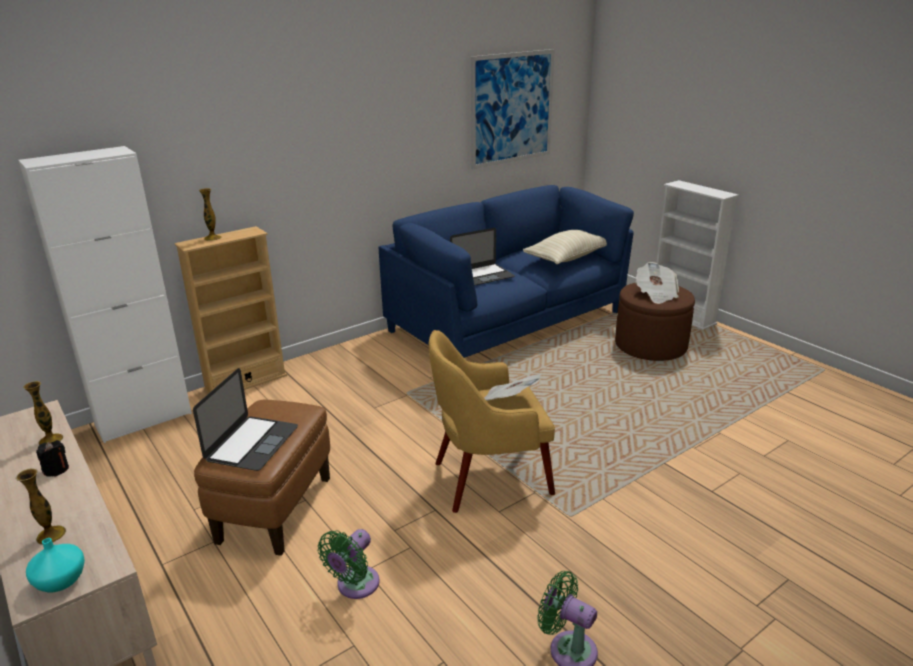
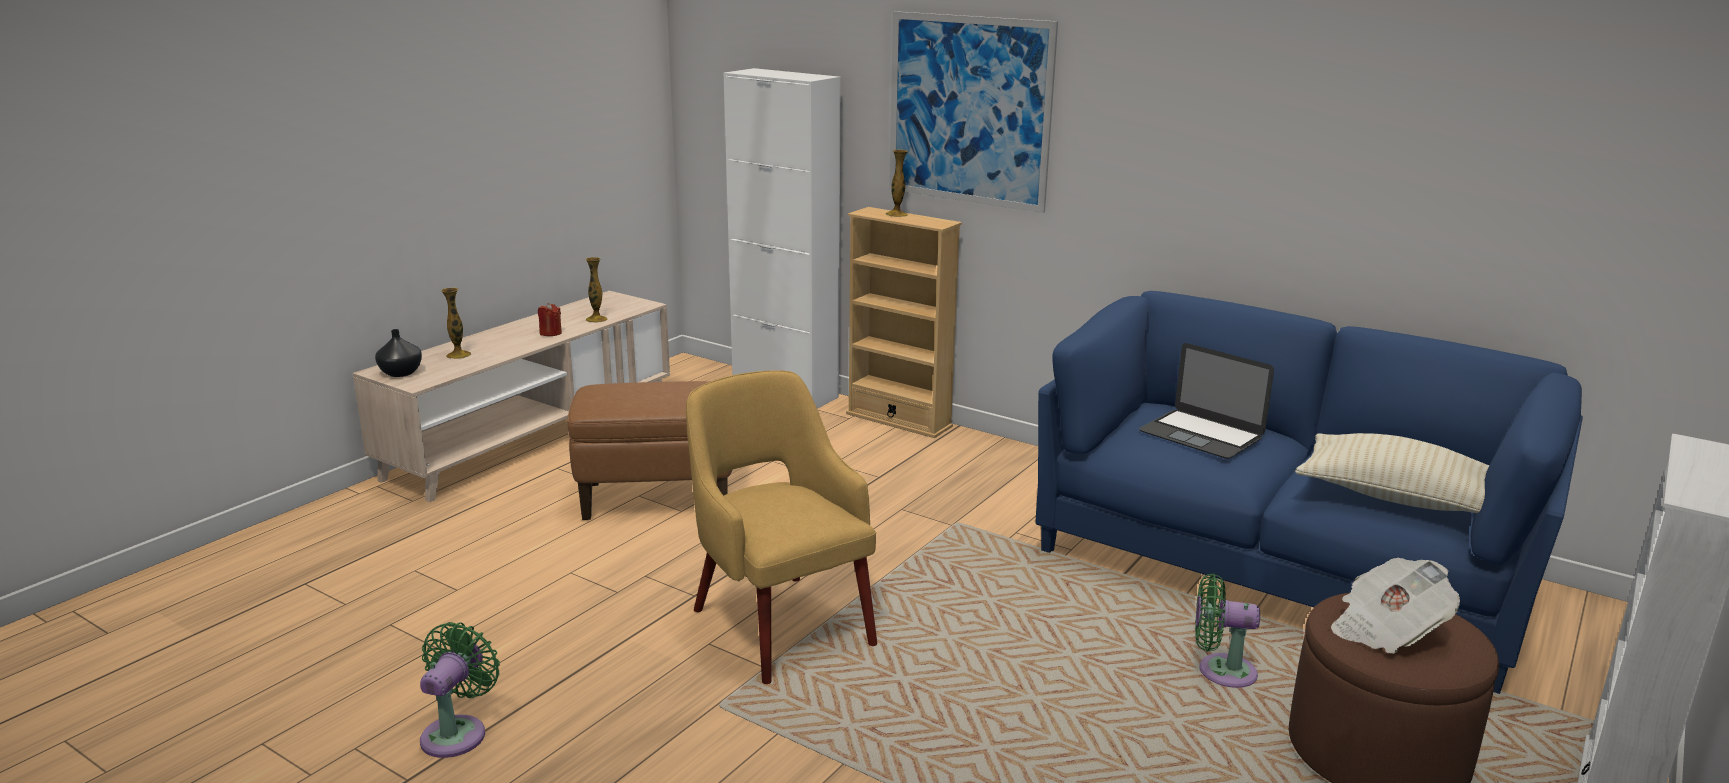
camera: 70 degrees right, 5 degrees down
turquoise vase [26,538,85,592] -> black vase [375,329,422,377]
black candle [36,440,69,477] -> red candle [538,303,562,336]
laptop [193,368,298,471] -> none
green fan [318,529,379,599] -> green fan moved to [1195,573,1260,688]
picture [471,49,555,169] -> picture moved to [889,11,1058,213]
newspaper [484,374,542,401] -> none

